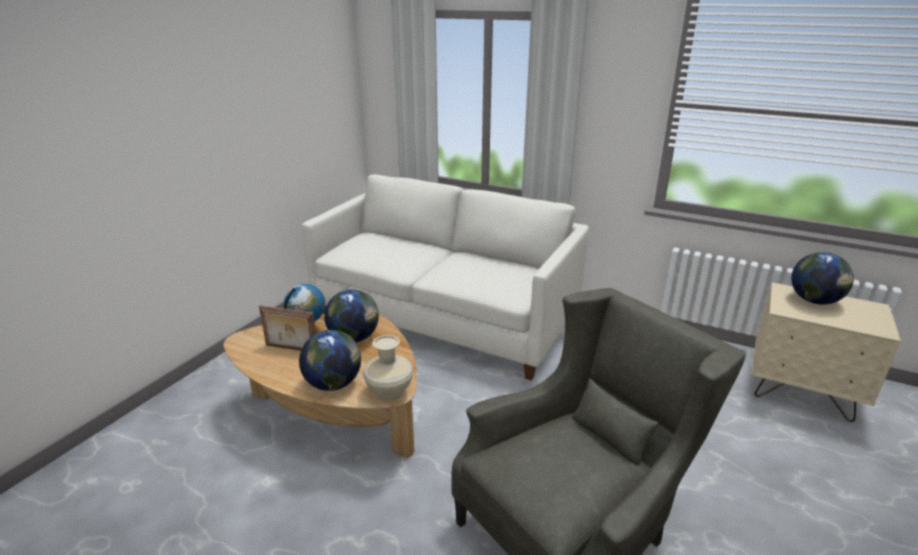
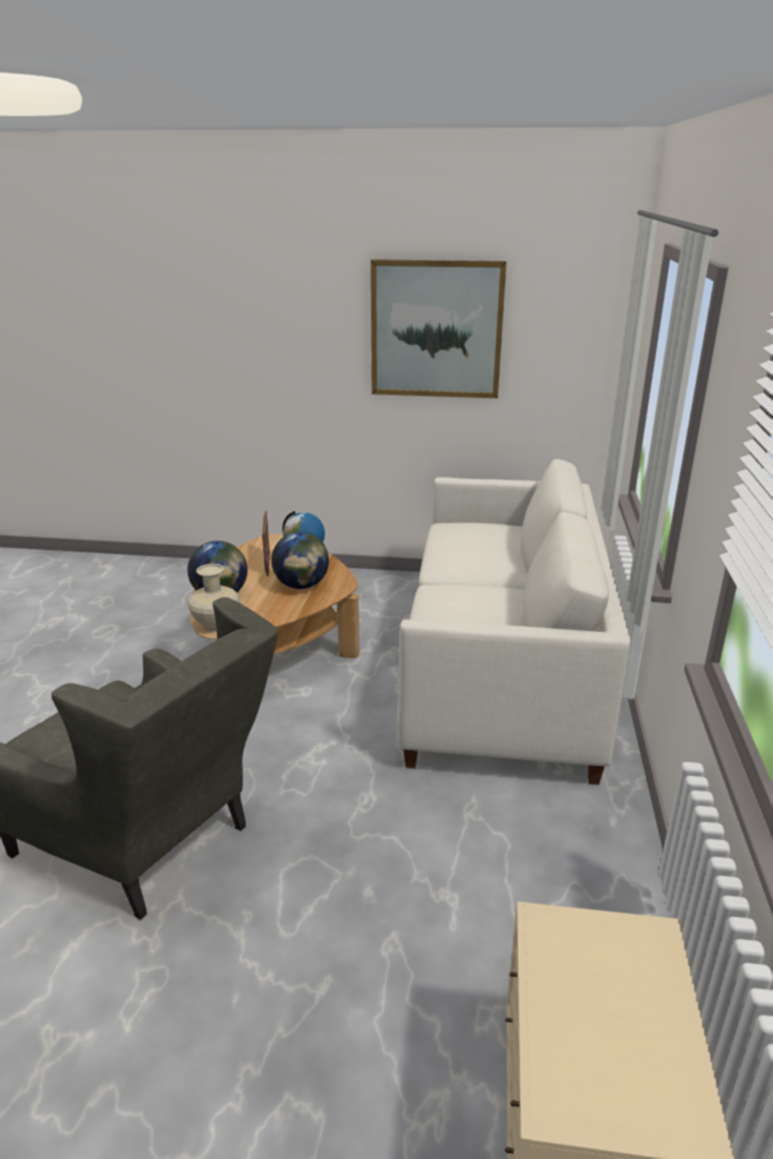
camera: 70 degrees right, 0 degrees up
globe [791,252,854,305] -> none
none -> picture [371,259,506,398]

